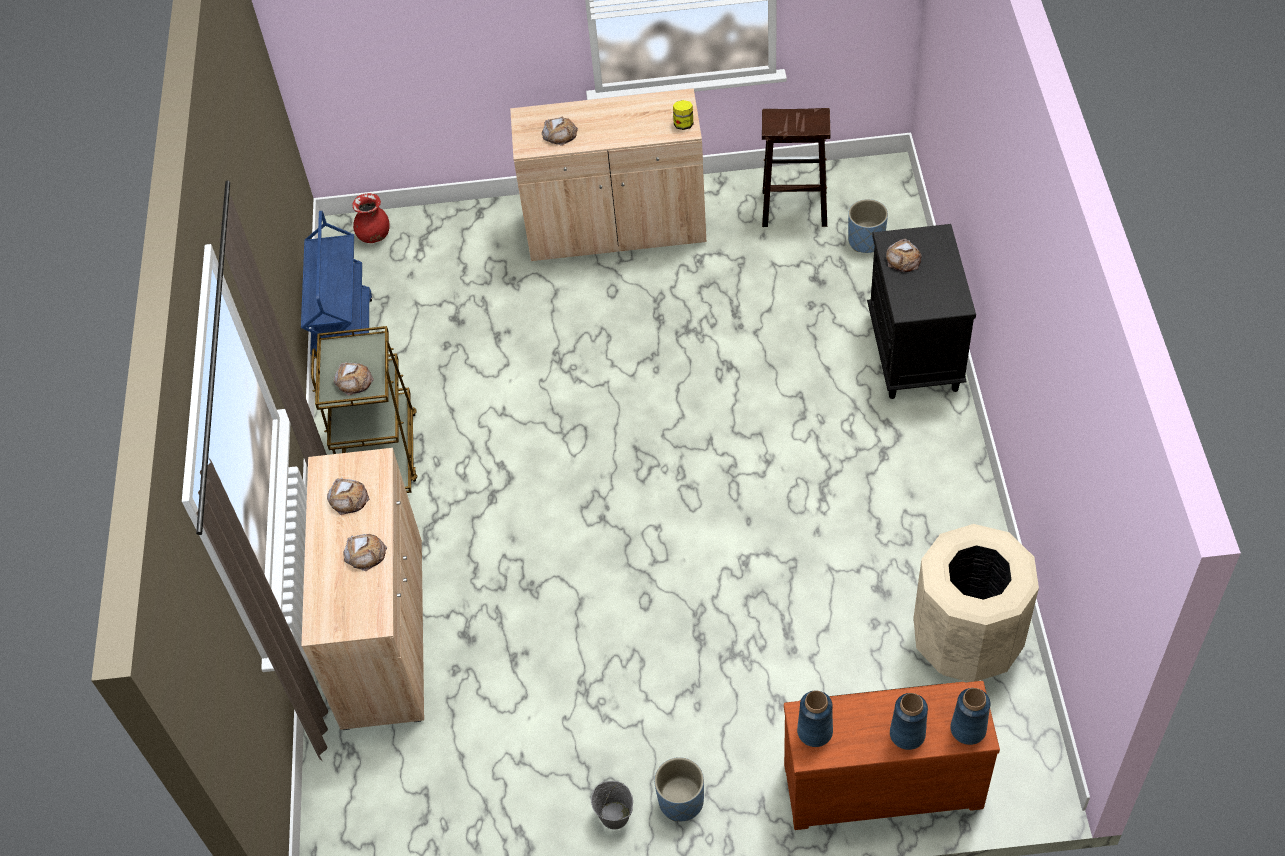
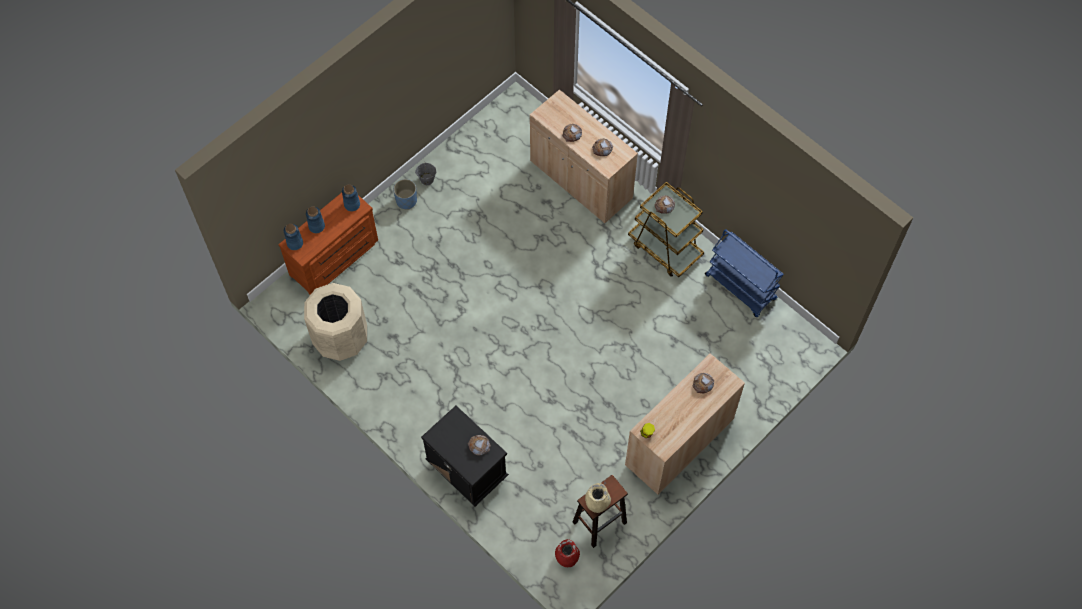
camera: 135 degrees right, 10 degrees up
red vase [352,193,390,243] -> red vase moved to [555,539,580,567]
blue planter [848,199,888,253] -> none
none -> beige vase [585,483,611,513]

